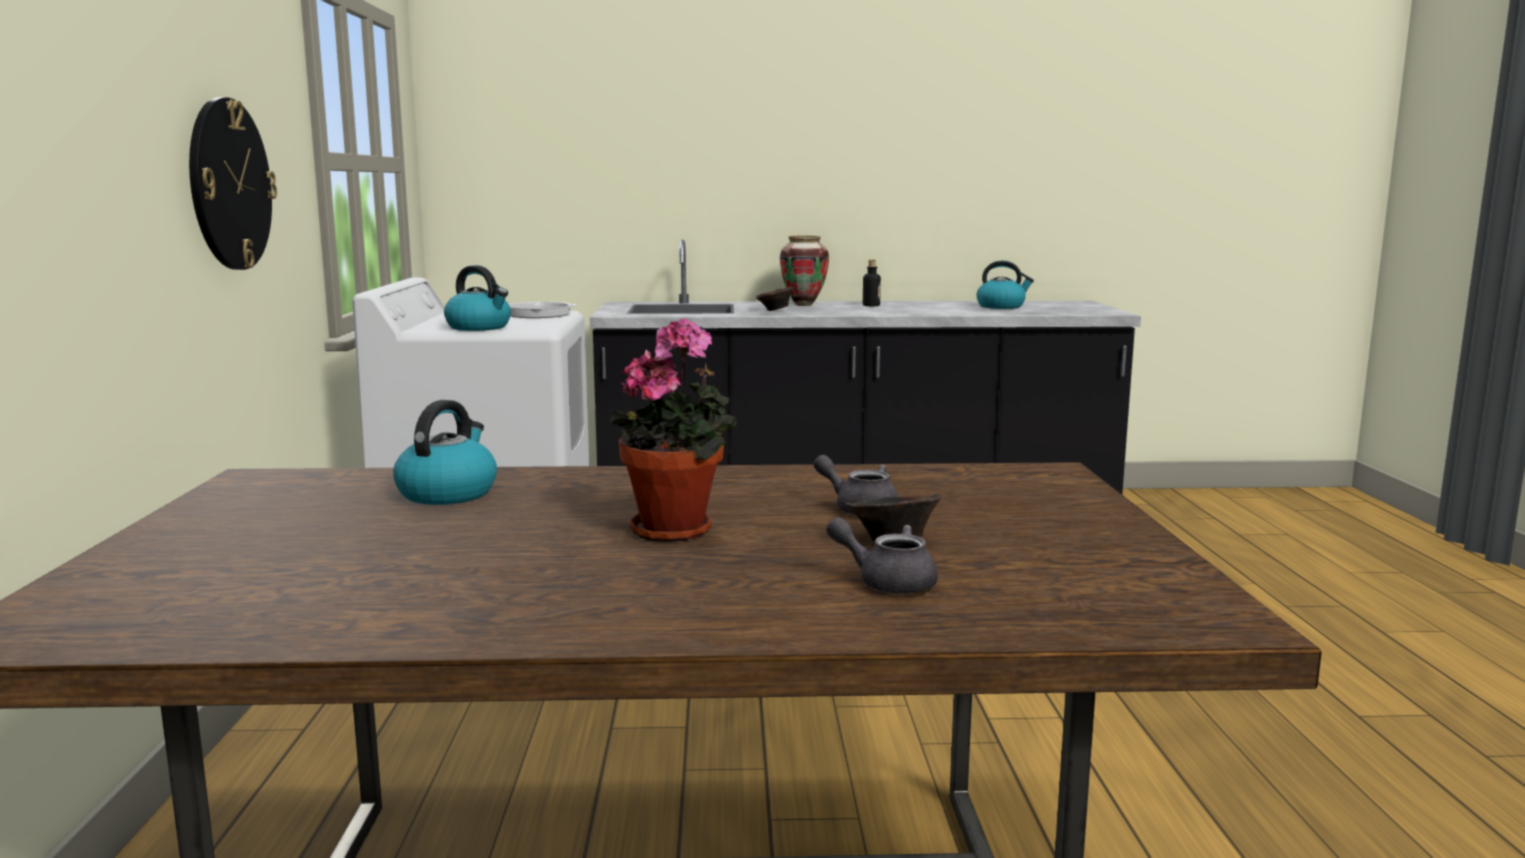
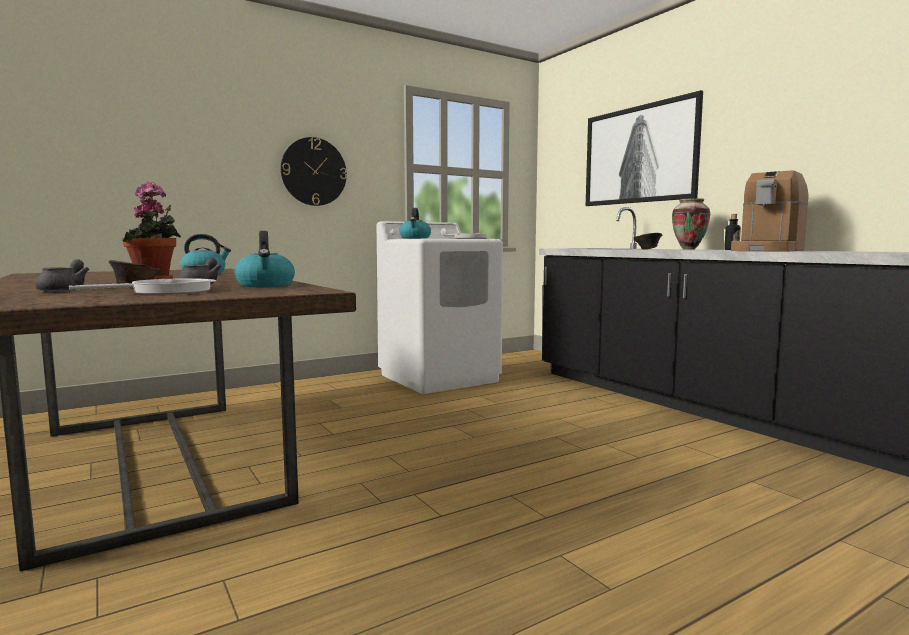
camera: 60 degrees right, 5 degrees down
kettle [977,261,1034,309] -> kettle moved to [235,231,295,287]
none -> frying pan [69,278,217,295]
none -> picture [586,90,703,206]
none -> coffee machine [731,170,808,252]

